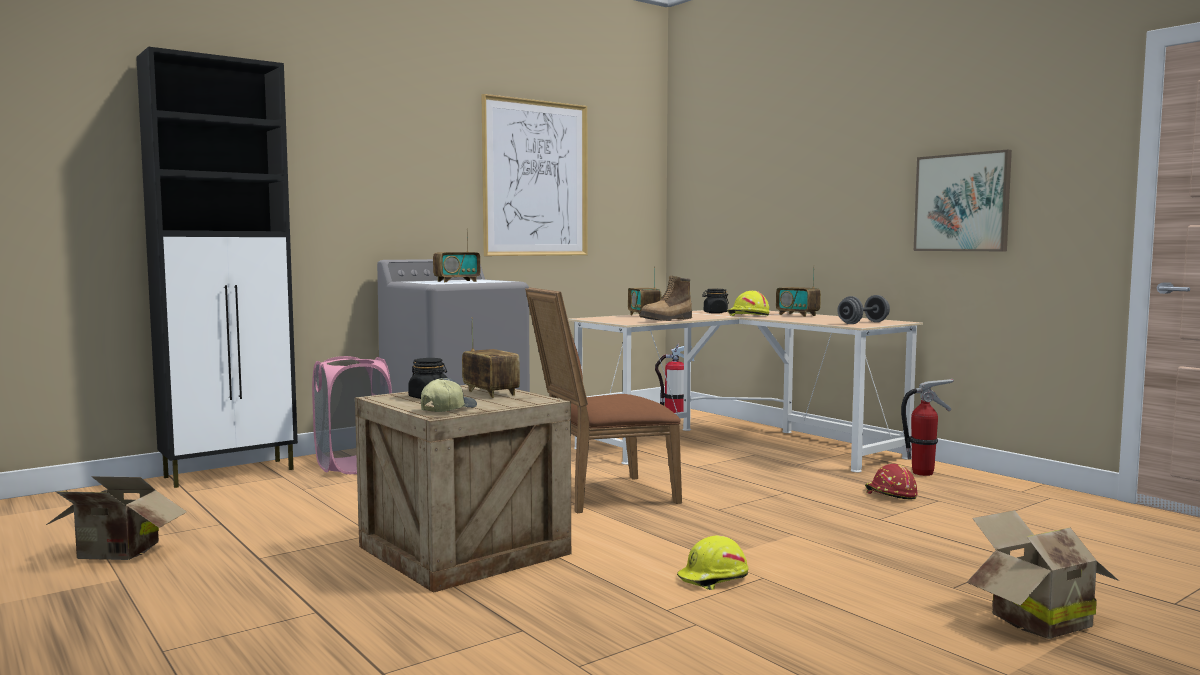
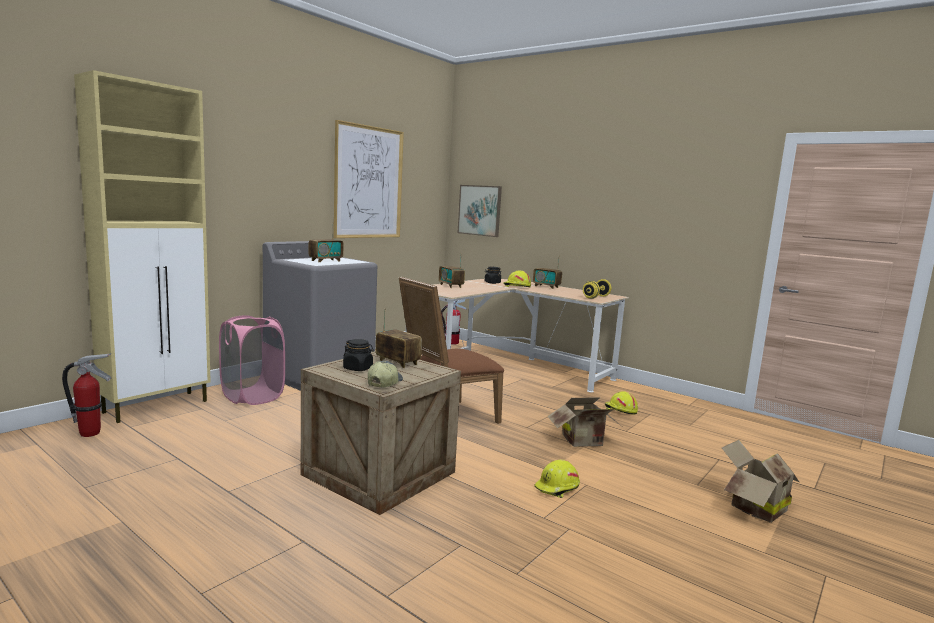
camera: 15 degrees left, 5 degrees up
cardboard box [46,476,187,560] -> cardboard box moved to [547,398,620,447]
black cabinet [136,47,298,488] -> beige cabinet [74,70,211,423]
boot [640,276,692,321] -> none
grey dumbbell [837,295,890,324] -> yellow dumbbell [583,279,611,299]
red hard hat [865,464,918,500] -> yellow hard hat [605,391,638,414]
fire extinguisher [901,379,954,476] -> fire extinguisher moved to [62,353,111,437]
picture [914,150,1012,251] -> picture moved to [458,185,502,237]

